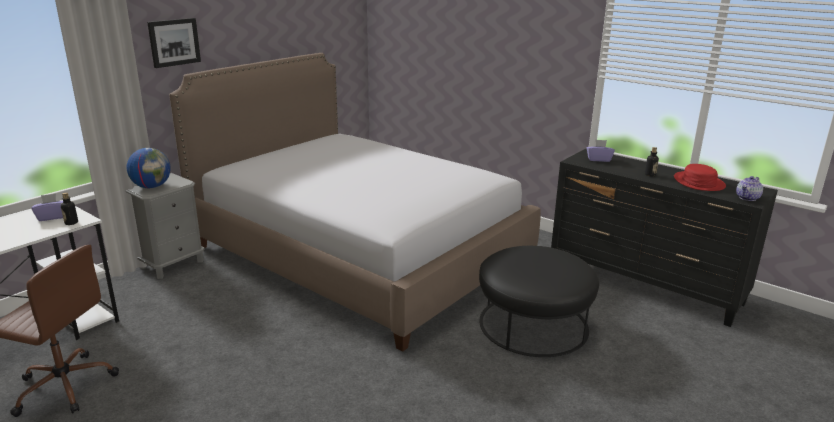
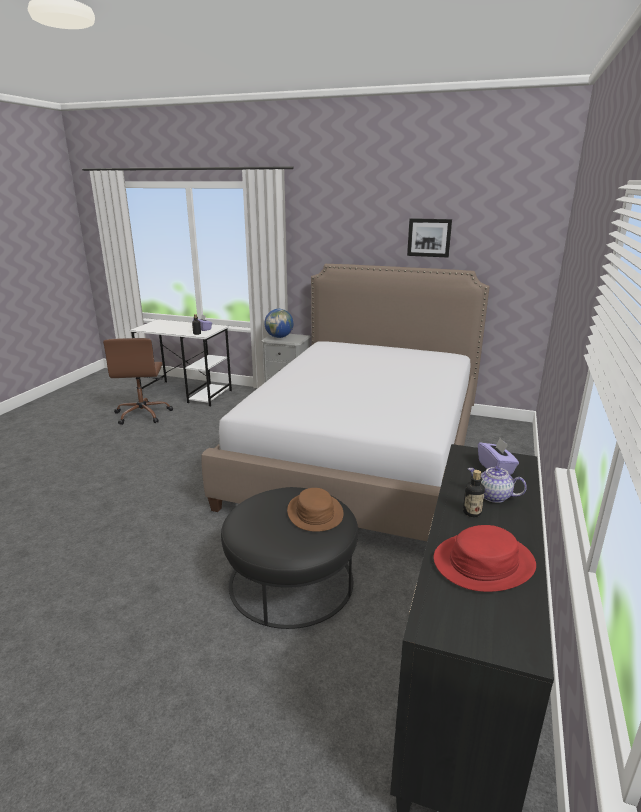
camera: 70 degrees right, 0 degrees up
picture [147,18,201,68] -> picture moved to [407,218,452,257]
teapot [736,176,763,201] -> teapot moved to [468,466,527,503]
none -> brown hat [287,488,344,532]

